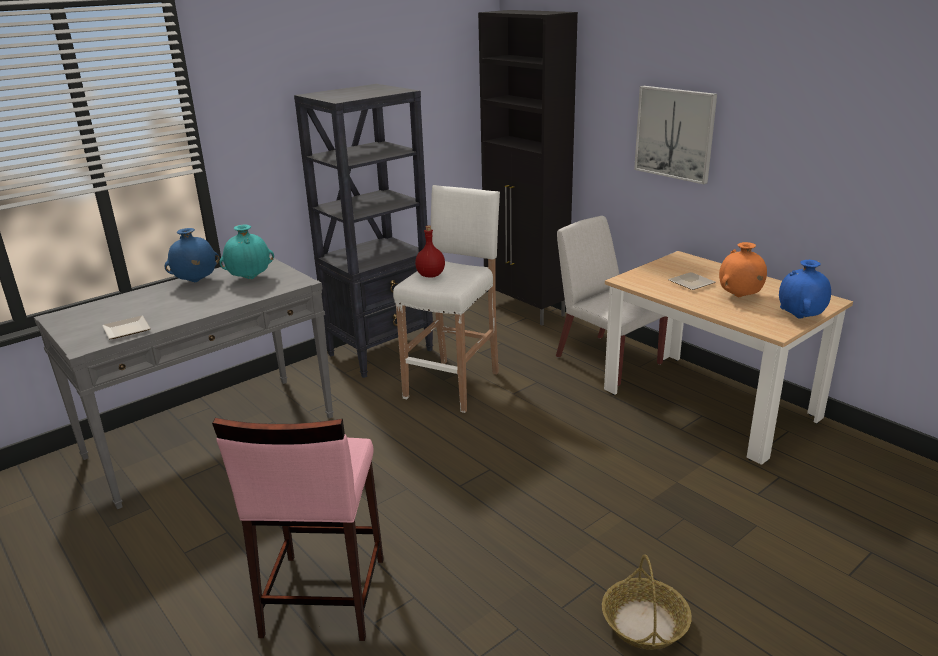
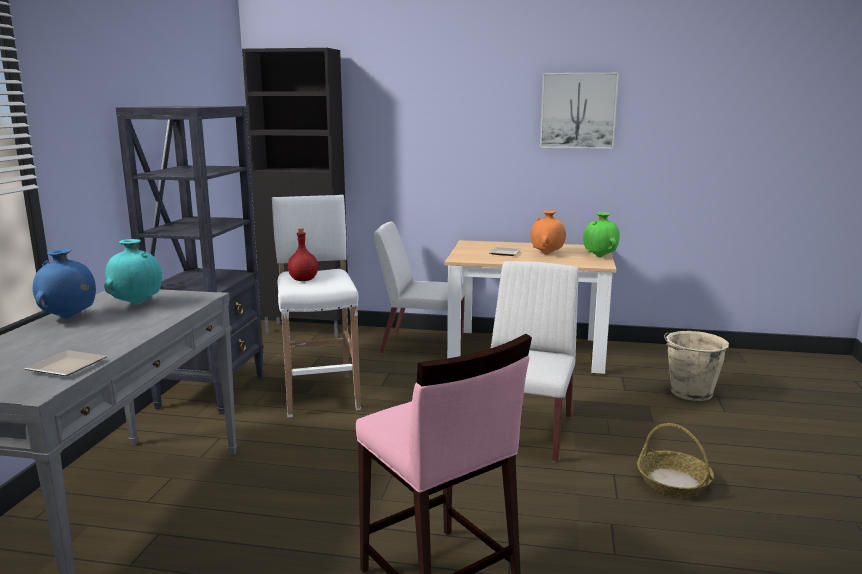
camera: 40 degrees left, 10 degrees down
picture [634,86,717,184] -> picture moved to [540,73,619,149]
blue vase [779,260,831,319] -> green vase [583,212,620,257]
none -> white chair [491,261,579,462]
none -> beige bucket [664,331,729,401]

